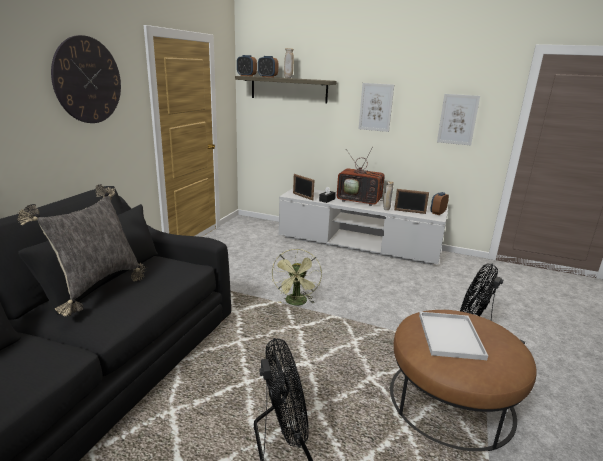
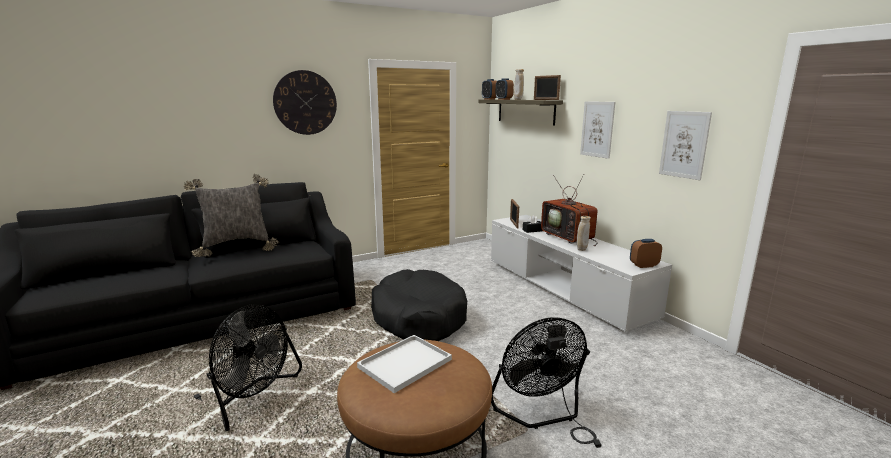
camera: 40 degrees right, 5 degrees down
green fan [272,249,322,306] -> black dog bed [371,269,467,341]
picture frame [394,189,429,214] -> picture frame moved to [534,75,561,100]

